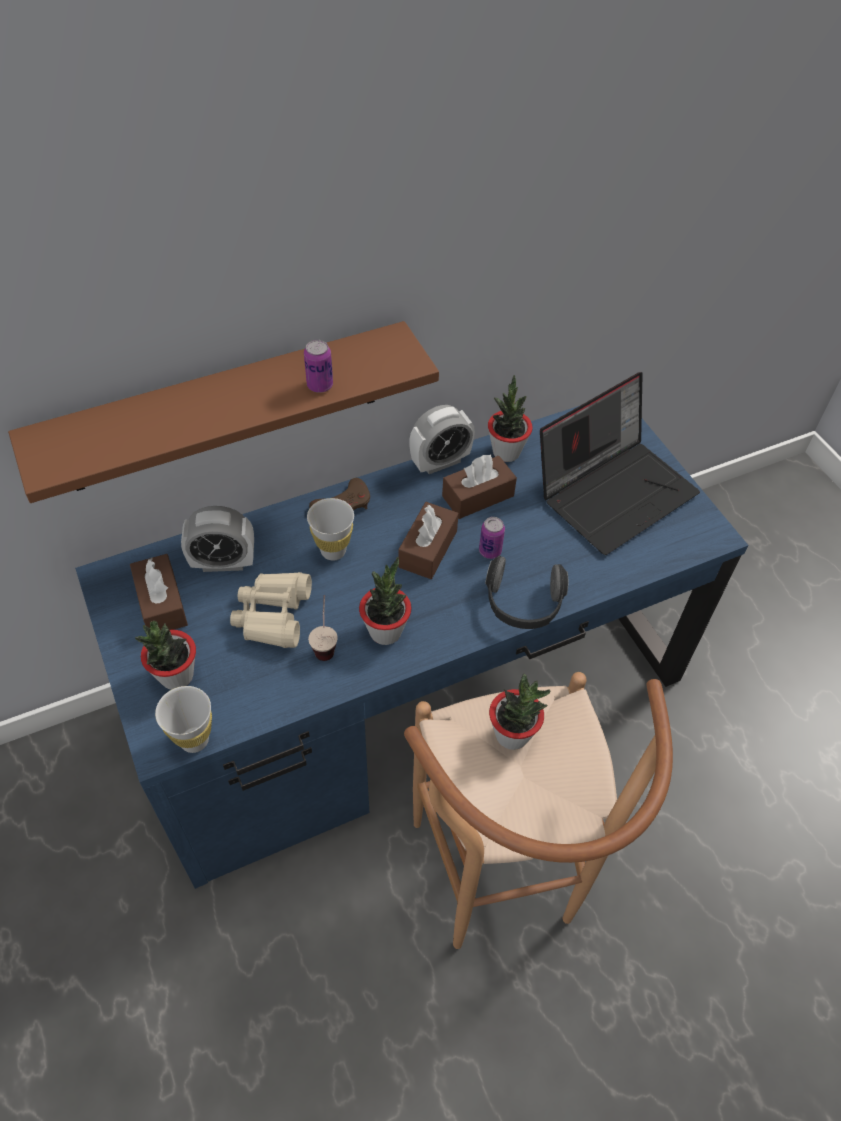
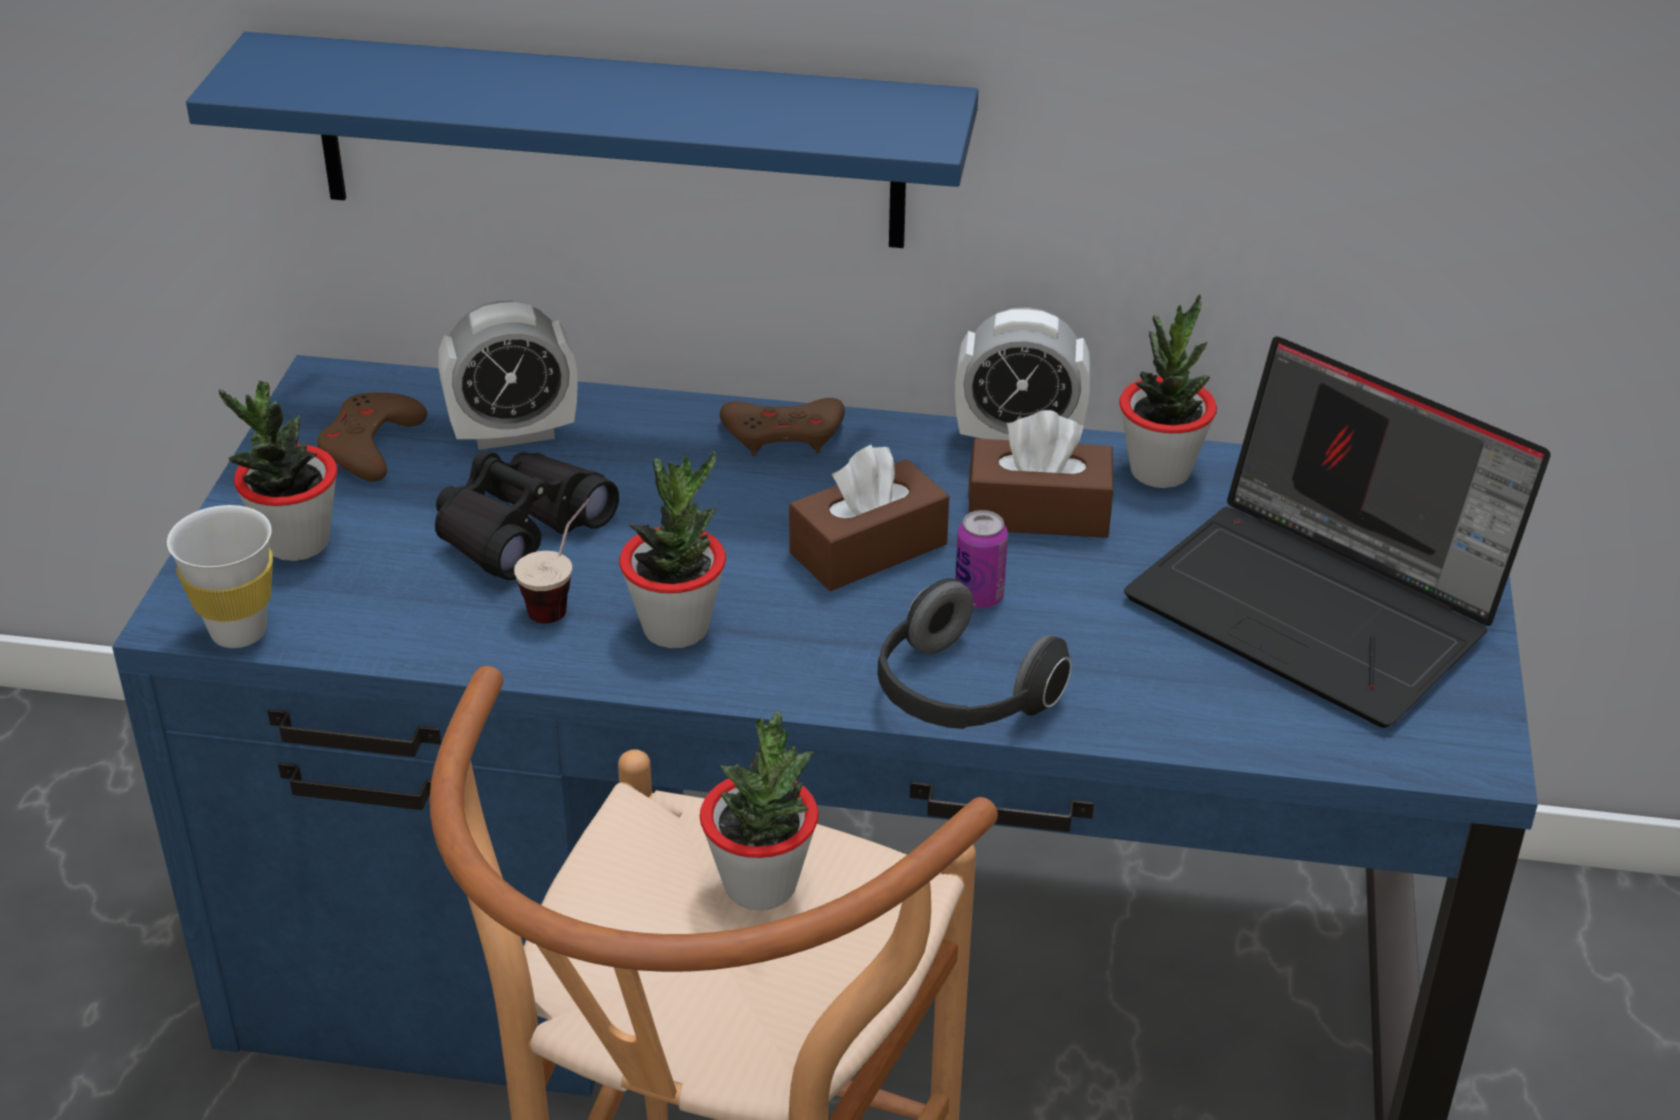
camera: 35 degrees right, 15 degrees down
brown shelf [8,321,439,503] -> blue shelf [186,32,978,248]
brown tissue box [130,554,188,631] -> brown game controller [317,393,427,482]
alarm clock [181,506,254,572] -> alarm clock turned 45 degrees counterclockwise [438,301,578,450]
beige binoculars [230,572,312,648] -> black binoculars [435,451,619,580]
can [304,340,333,393] -> none
white cup [307,498,354,561] -> none
laptop [540,372,700,555] -> laptop turned 45 degrees clockwise [1124,337,1551,728]

